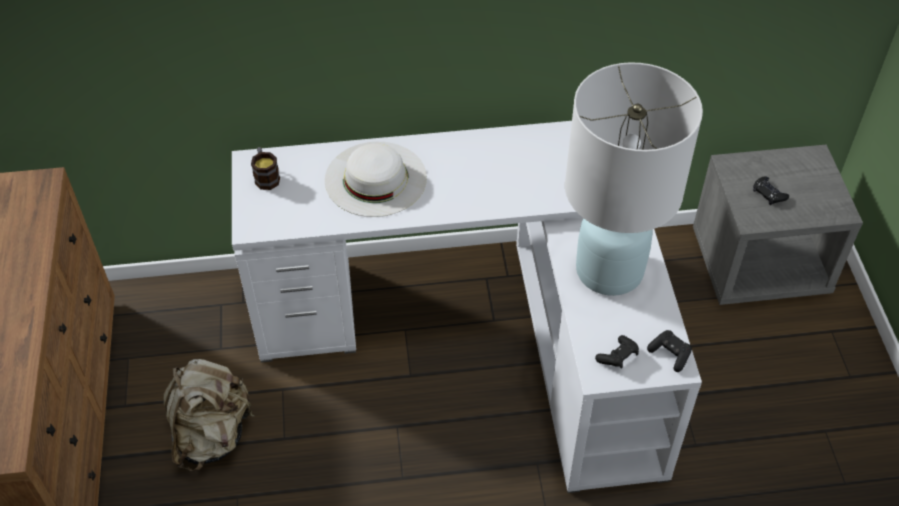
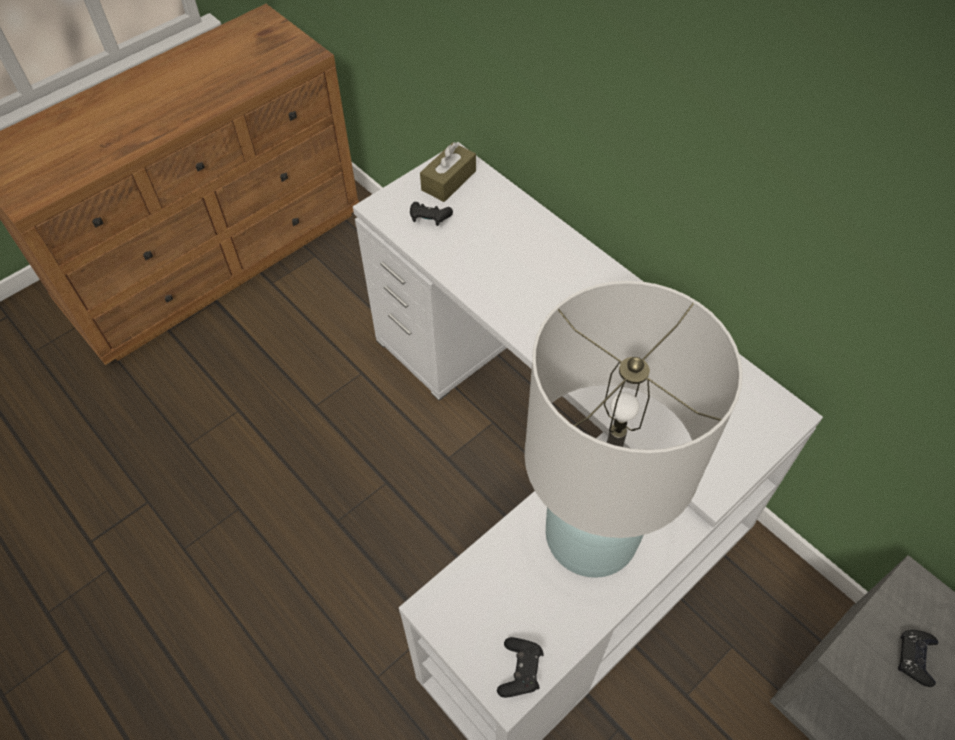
camera: 55 degrees right, 5 degrees up
beige backpack [163,359,254,471] -> none
mug [251,147,280,190] -> brown tissue box [420,142,476,202]
white hat [325,142,427,217] -> none
black game controller [595,335,639,369] -> black game controller moved to [410,202,453,226]

